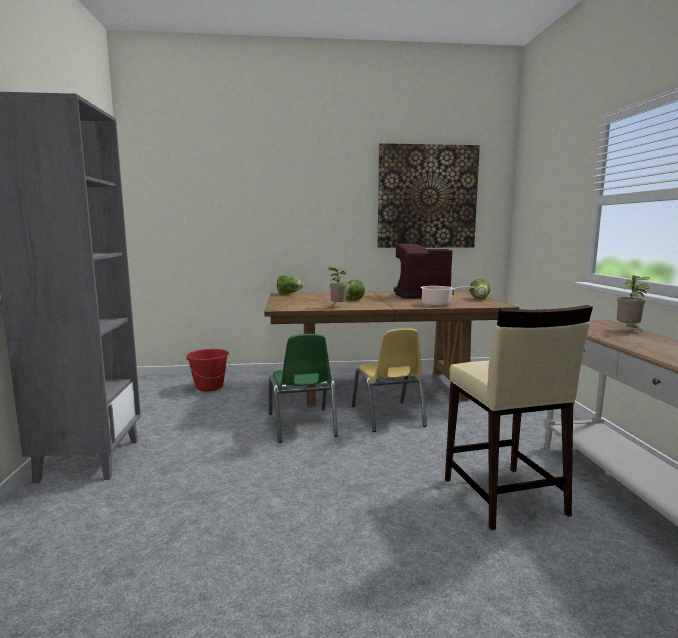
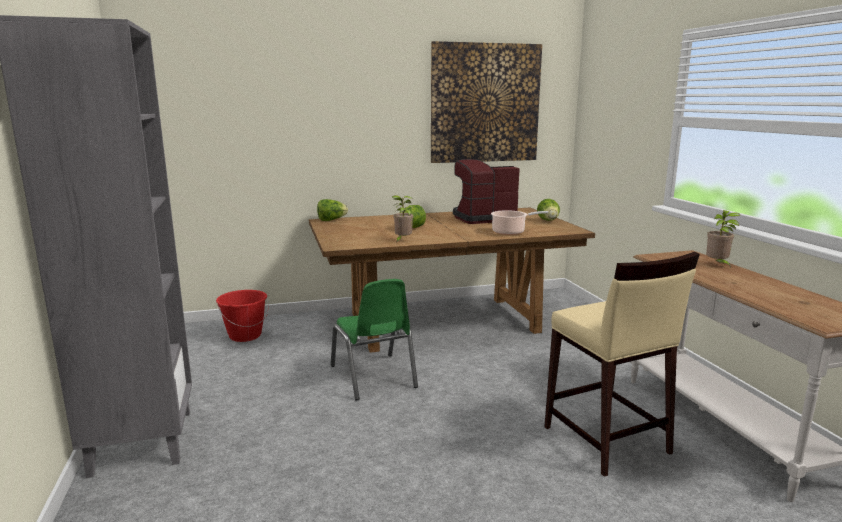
camera: 10 degrees left, 5 degrees up
yellow chair [352,328,427,432] -> none

